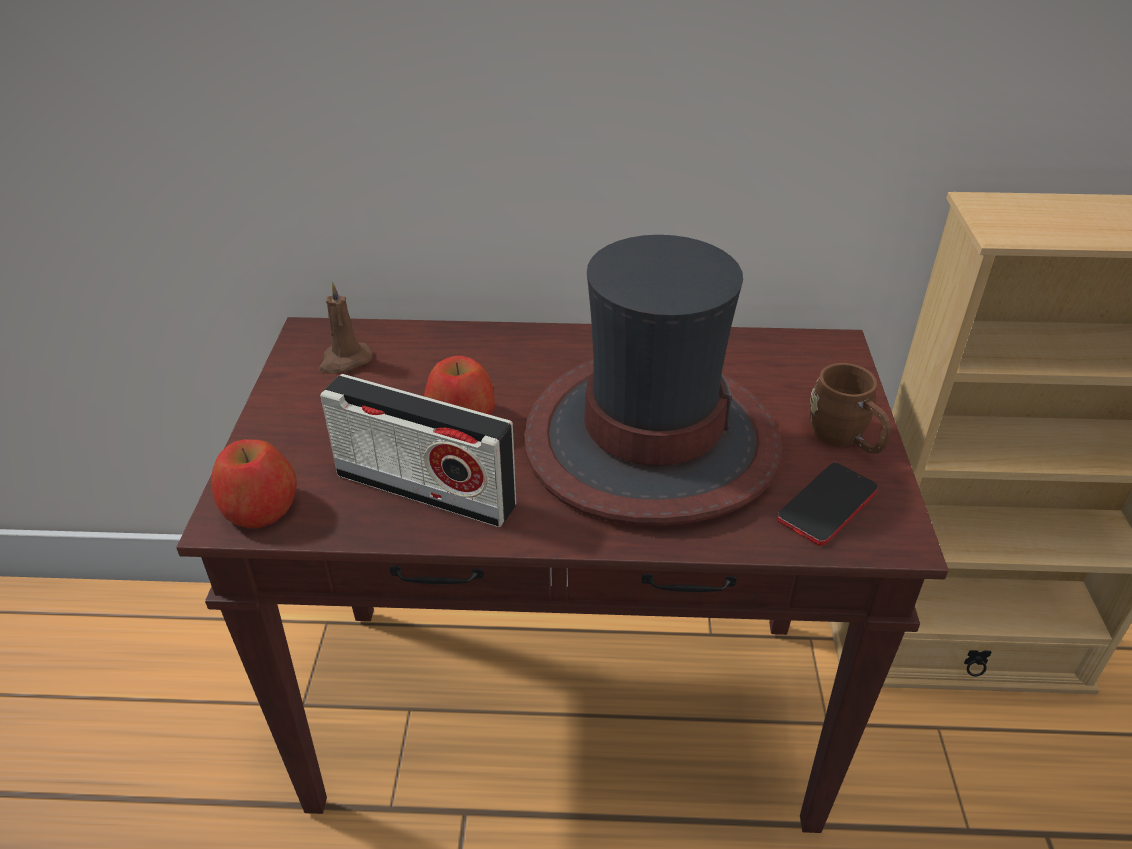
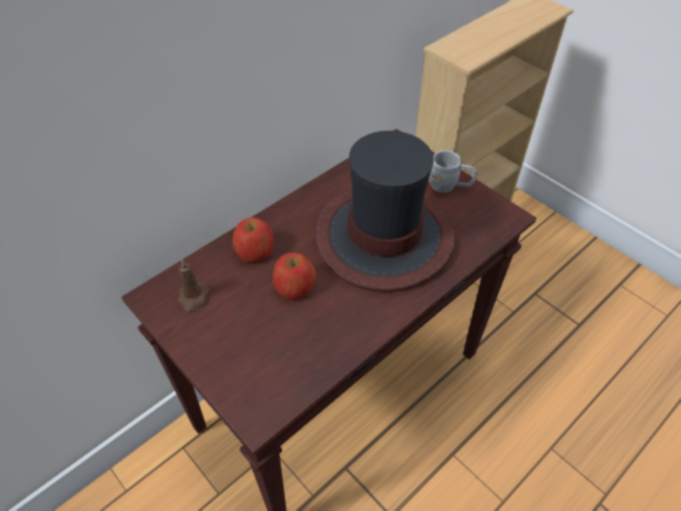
camera: 45 degrees left, 10 degrees up
apple [211,439,297,528] -> apple moved to [232,218,274,262]
radio [320,374,516,527] -> none
phone [777,463,878,546] -> none
brown mug [810,363,891,454] -> grey mug [429,150,477,193]

